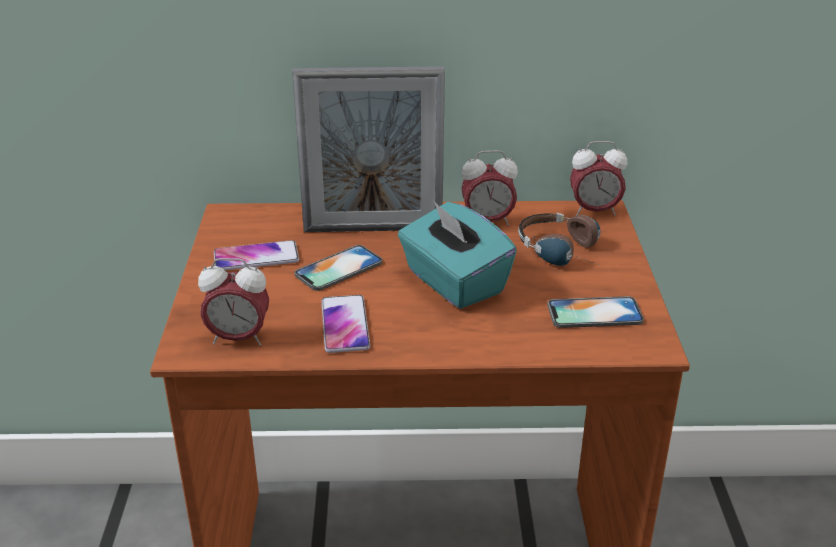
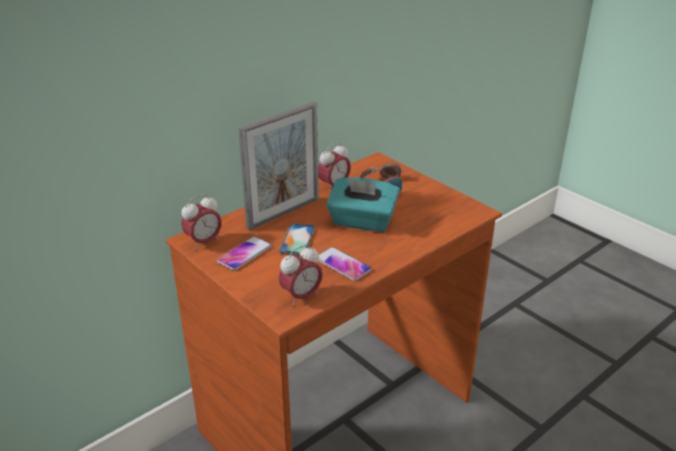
camera: 40 degrees left, 0 degrees up
phone [547,296,644,328] -> none
alarm clock [570,141,627,216] -> alarm clock moved to [181,194,222,250]

